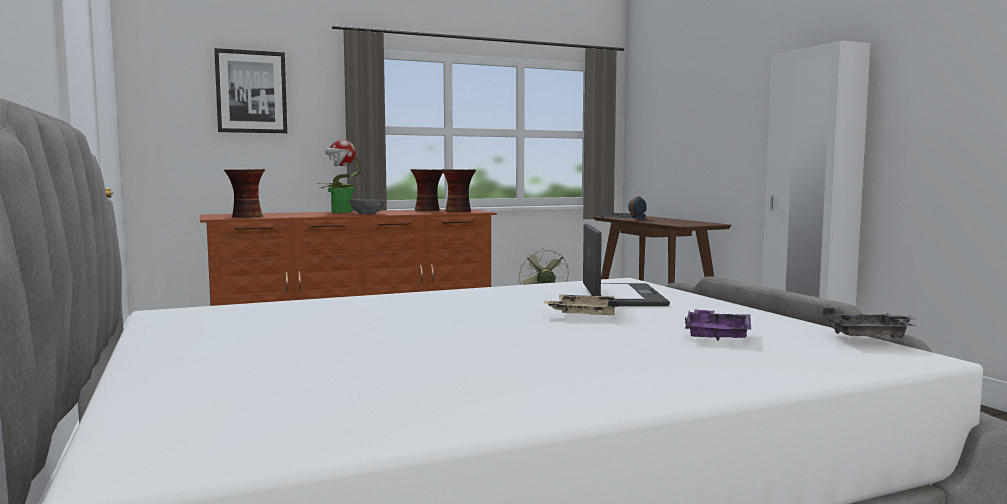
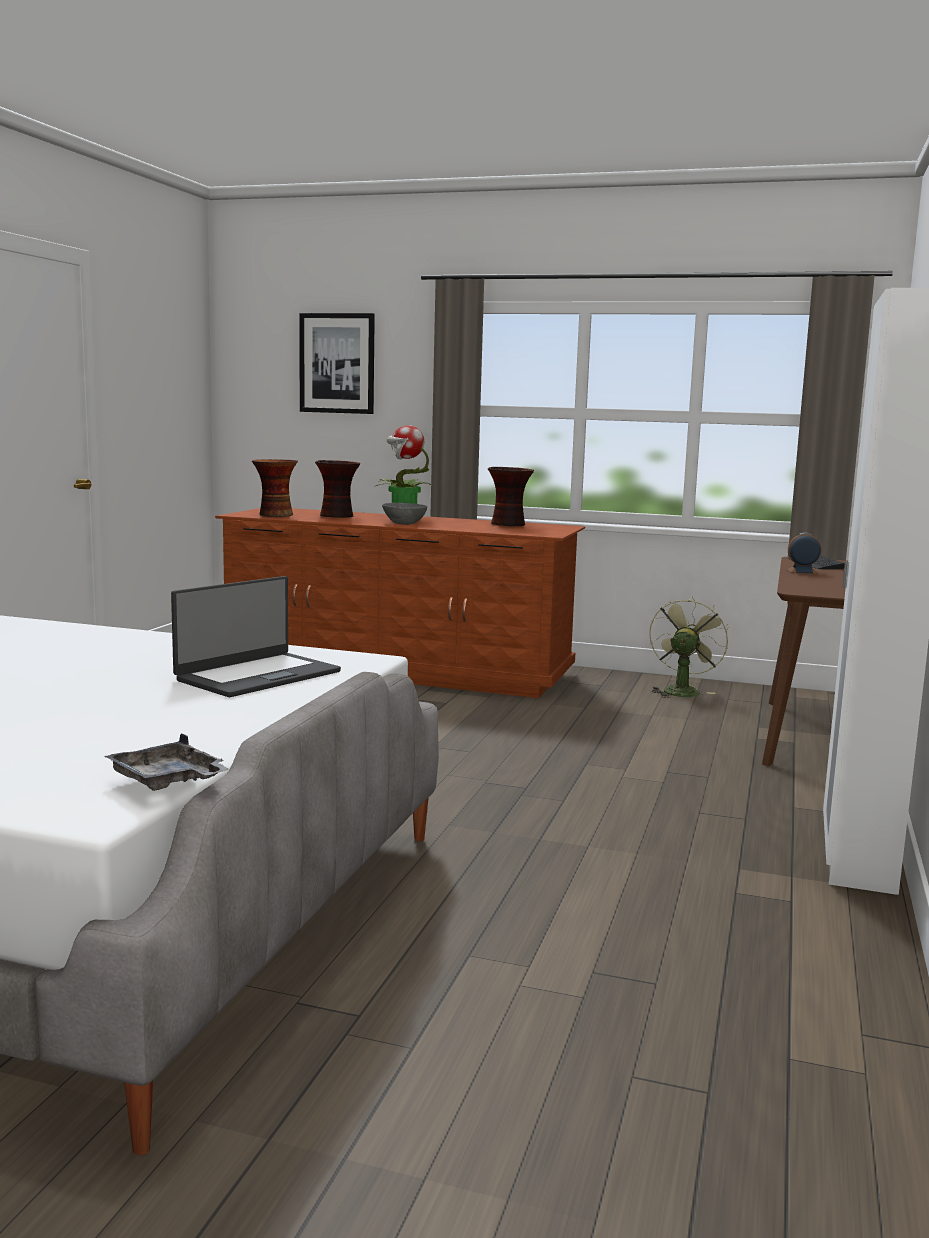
camera: 40 degrees right, 5 degrees up
vase [441,169,476,212] -> vase moved to [315,460,360,518]
beige tray [544,294,619,315] -> none
purple tray [685,309,751,340] -> none

